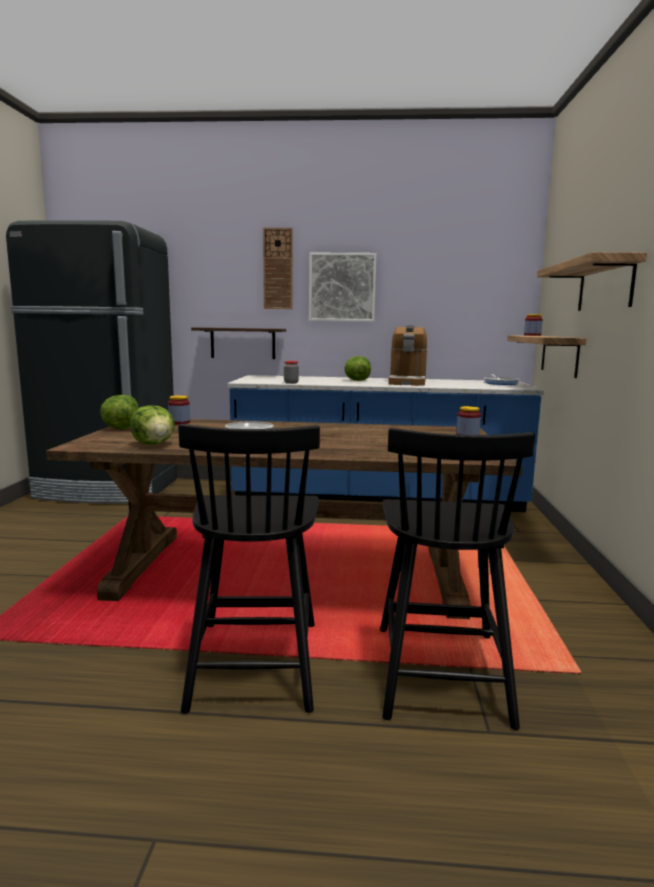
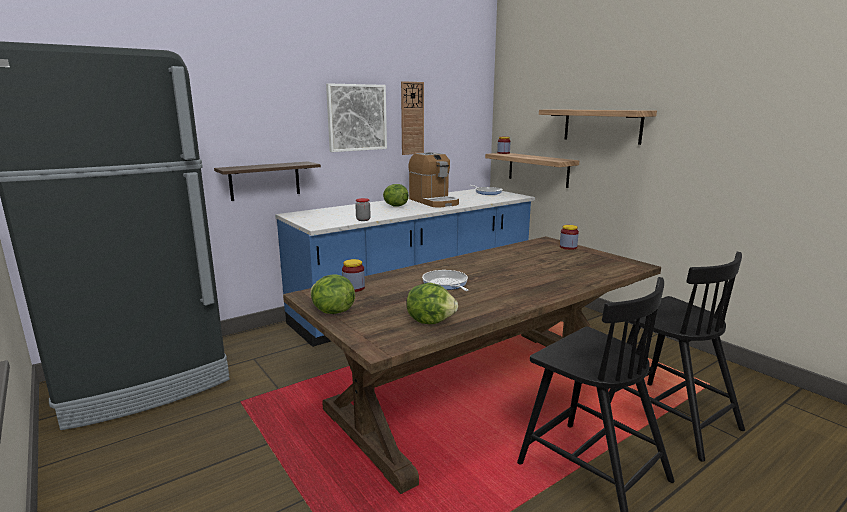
camera: 40 degrees left, 5 degrees up
wall clock [263,228,293,309] -> wall clock moved to [401,81,424,155]

